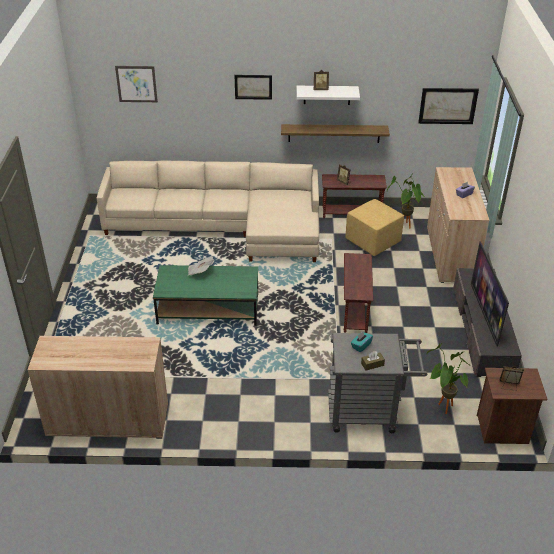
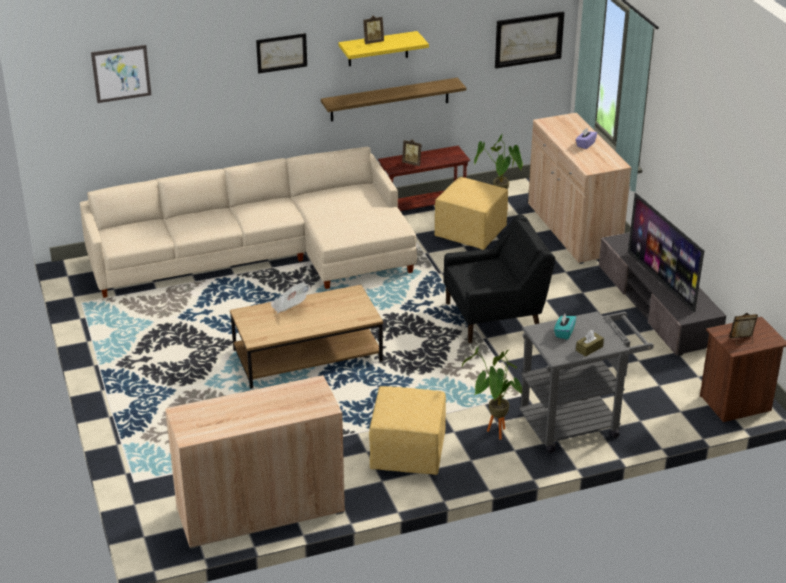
camera: 20 degrees left, 5 degrees down
green coffee table [153,265,258,326] -> brown coffee table [230,285,383,389]
white shelf [297,86,360,105] -> yellow shelf [338,31,429,66]
brown side table [344,253,373,333] -> black armchair [443,215,555,343]
potted plant [426,342,469,414] -> potted plant moved to [462,346,522,440]
none -> yellow ottoman [369,386,446,475]

